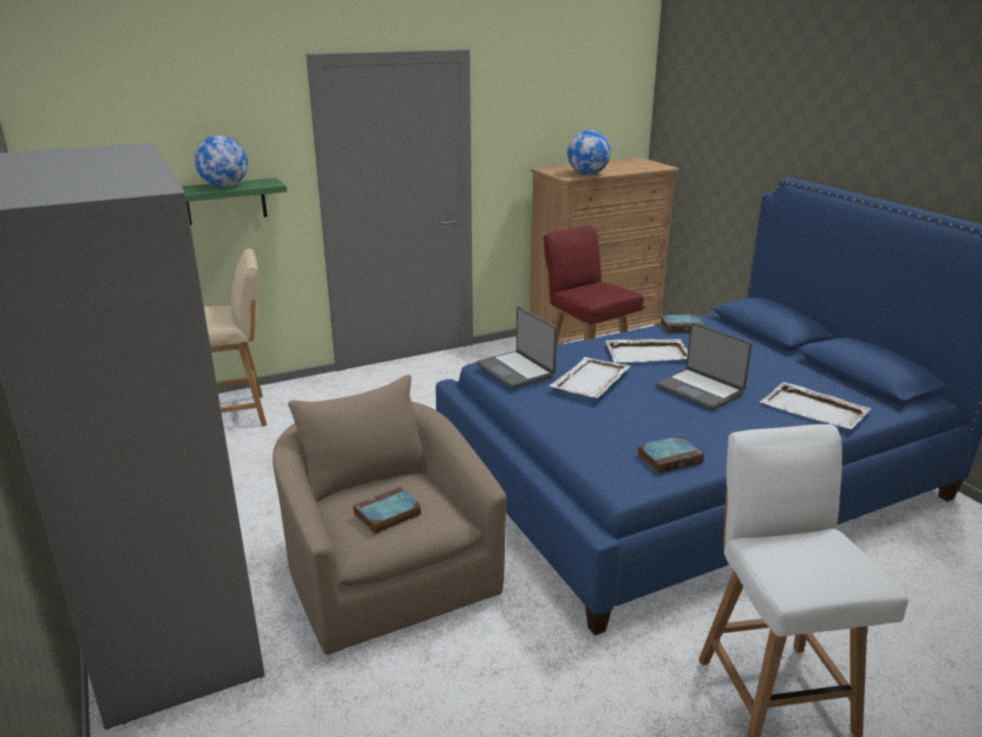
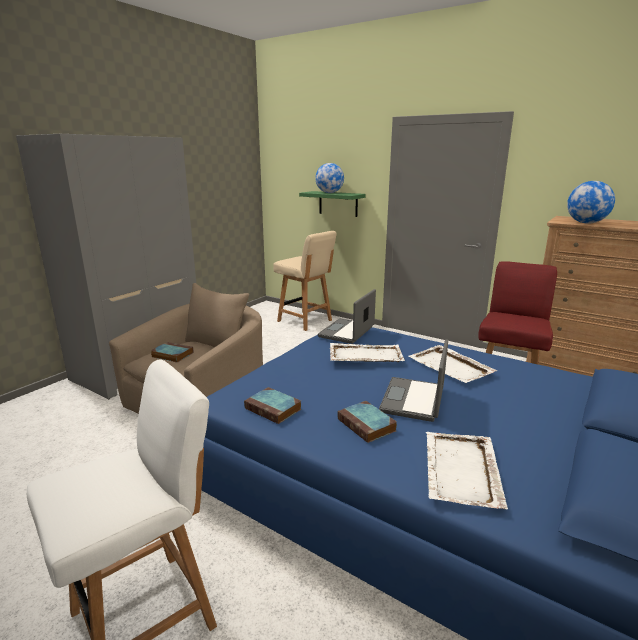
camera: 60 degrees right, 5 degrees down
book [660,314,705,333] -> book moved to [337,401,397,443]

